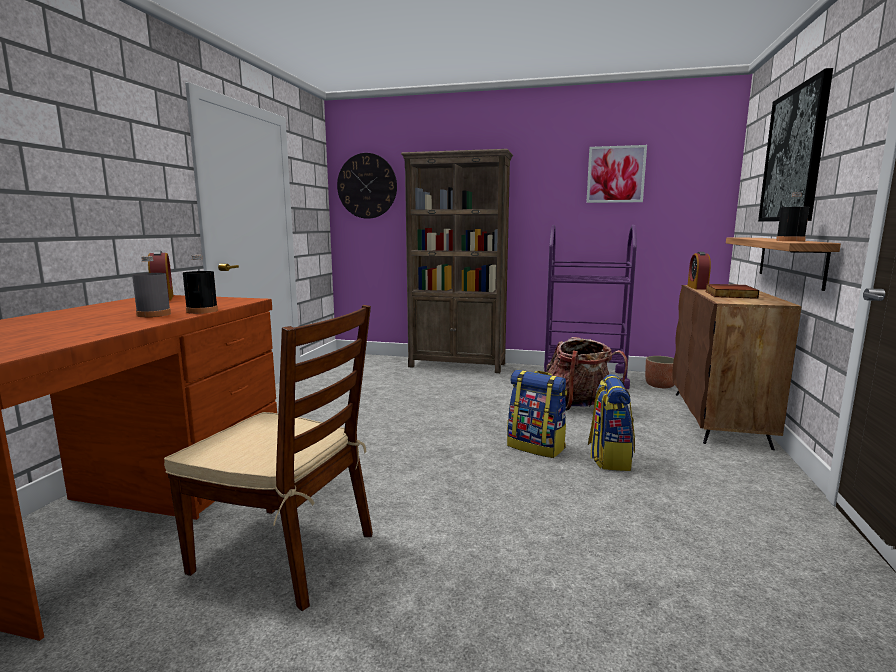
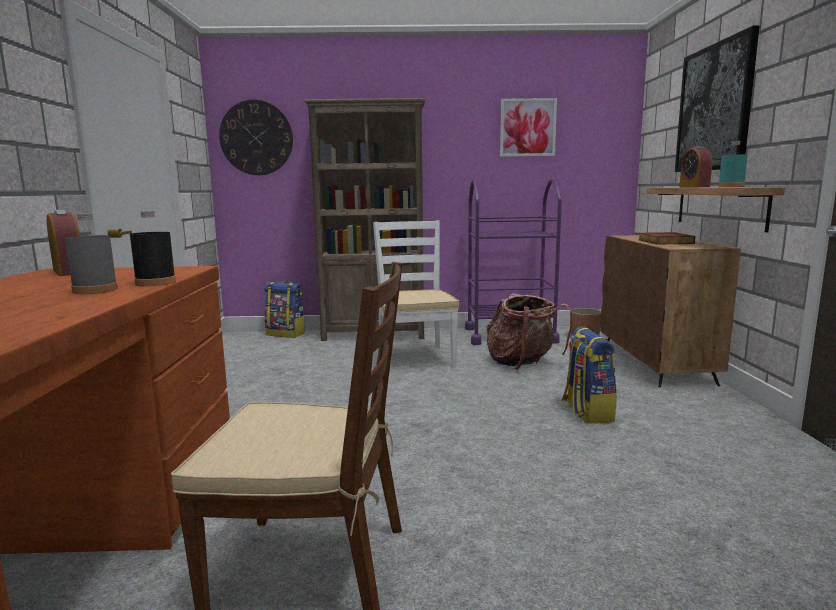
camera: 15 degrees left, 0 degrees up
backpack [507,370,567,458] -> backpack moved to [264,282,306,338]
alarm clock [688,252,711,290] -> alarm clock moved to [679,146,712,188]
black bottle [776,192,809,241] -> turquoise bottle [718,141,747,187]
none -> white chair [373,220,459,372]

